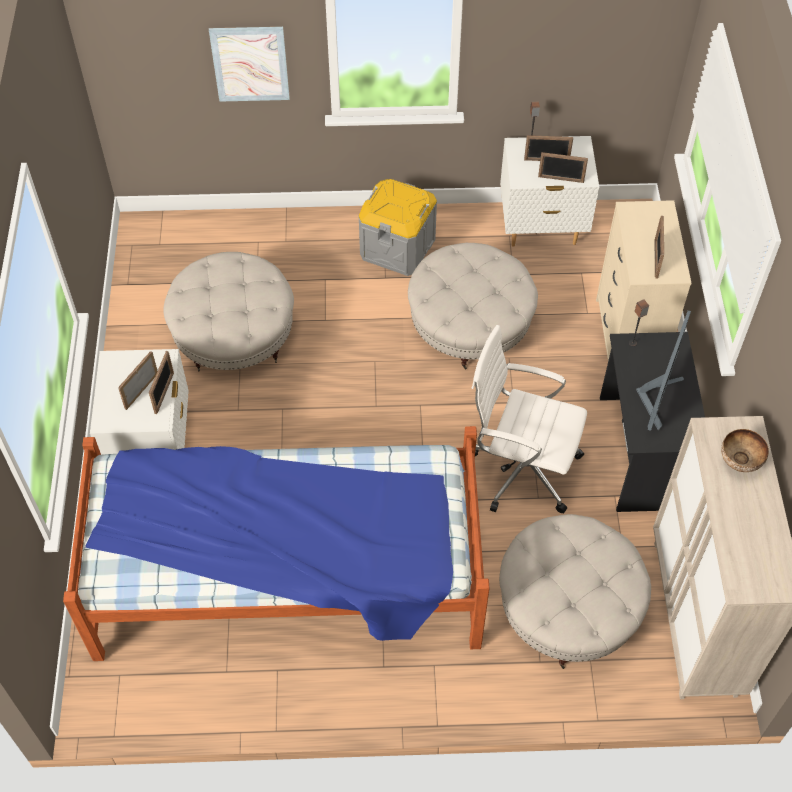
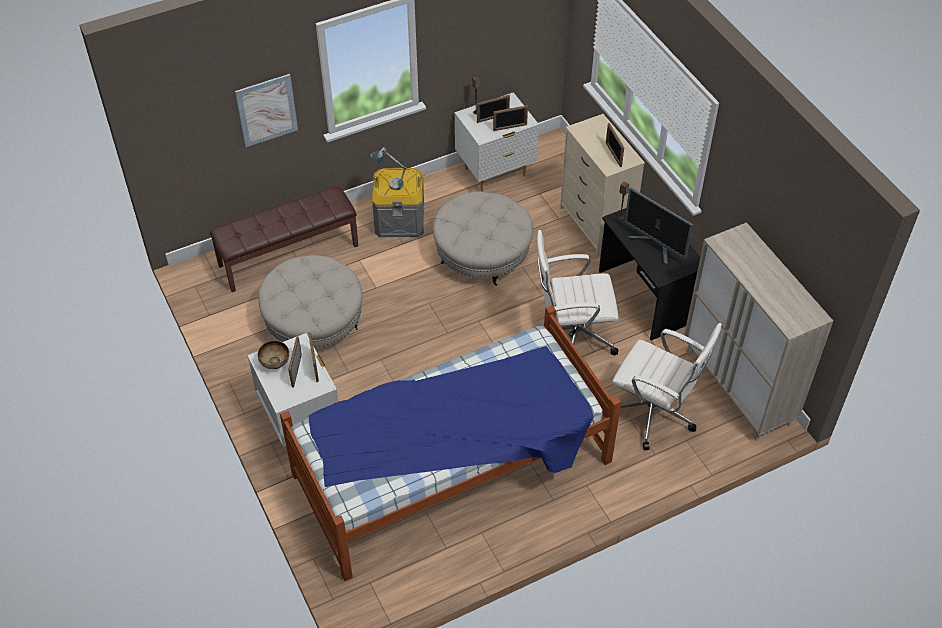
camera: 25 degrees left, 5 degrees down
beige ottoman [499,514,651,669] -> white office chair [612,323,722,450]
monitor [636,310,691,431] -> monitor turned 135 degrees clockwise [625,187,693,264]
bowl [721,429,769,472] -> bowl moved to [258,341,289,369]
none -> brown bench [210,186,358,292]
none -> table lamp [370,147,406,190]

